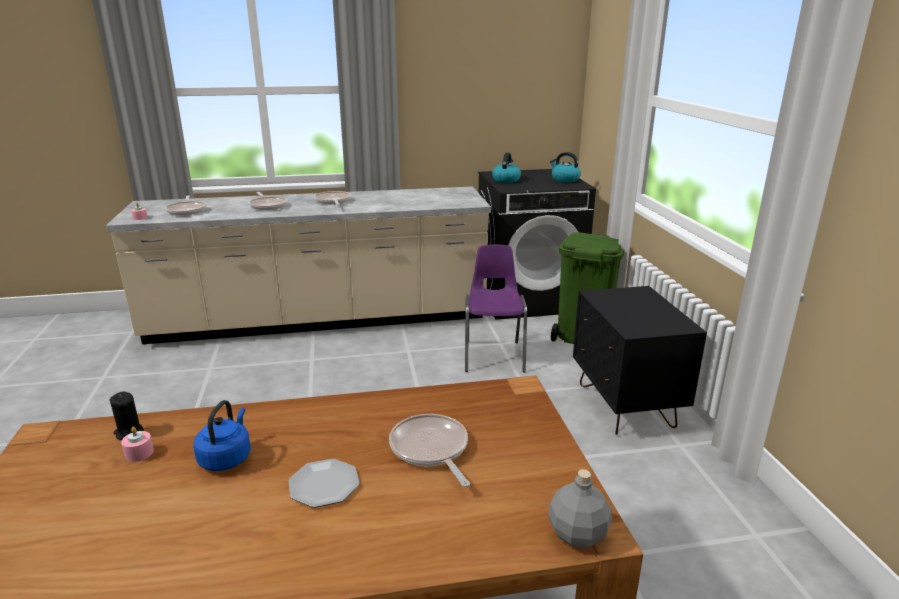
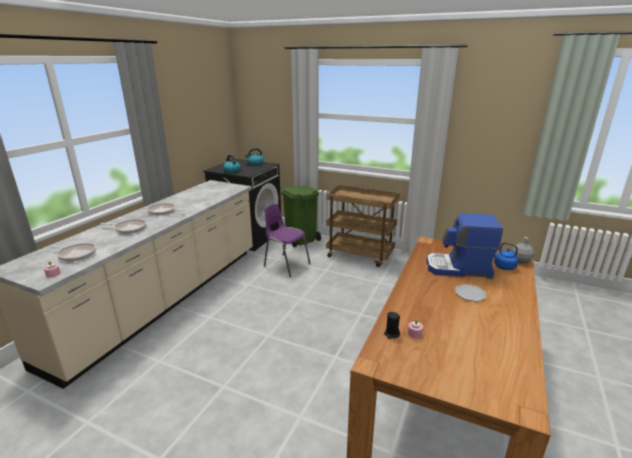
camera: 55 degrees left, 0 degrees up
blue kettle [193,400,251,471] -> blue kettle moved to [494,242,518,270]
frying pan [389,414,470,487] -> coffee machine [426,213,503,279]
black nightstand [573,286,707,435] -> brown cart [326,185,400,267]

